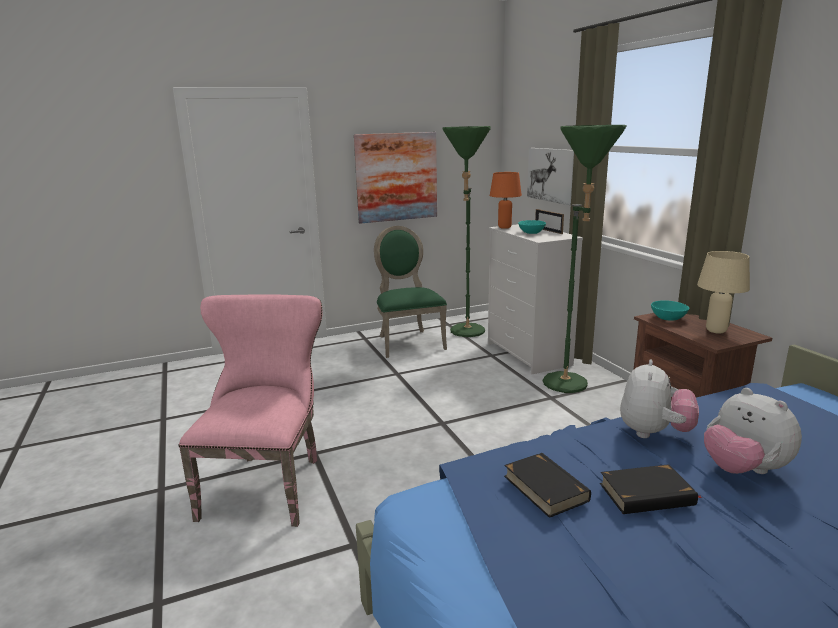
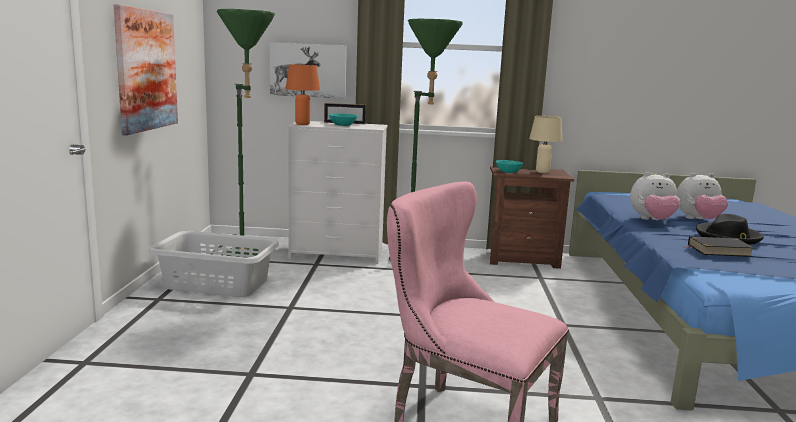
camera: 65 degrees left, 5 degrees down
green chair [374,226,447,358] -> grey laundry basket [148,231,279,297]
black book [600,464,702,514] -> black hat [696,214,764,245]
plush toy [620,359,699,438] -> plush toy turned 135 degrees clockwise [630,172,680,220]

